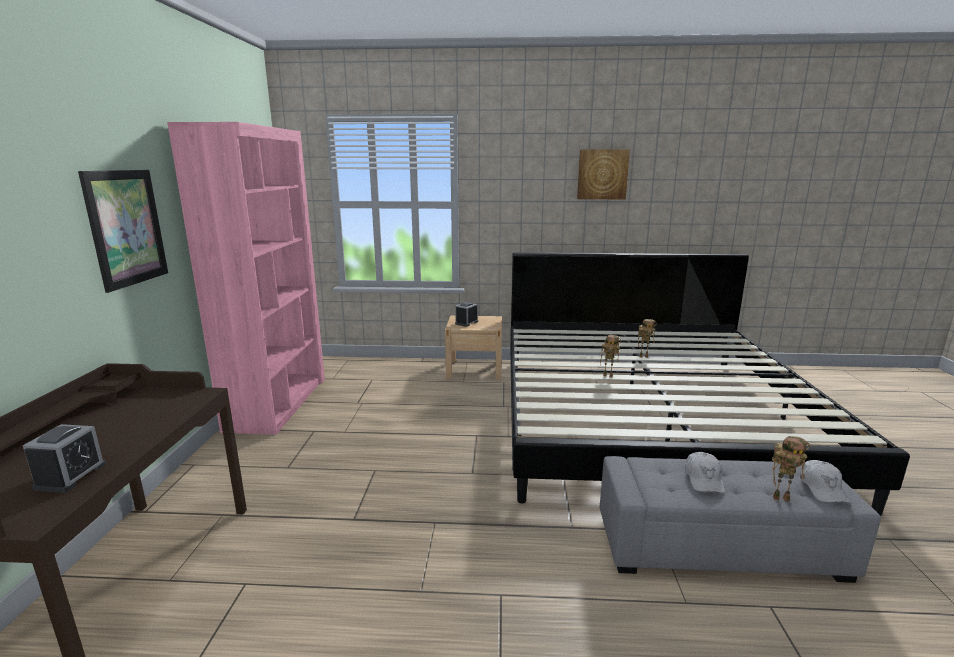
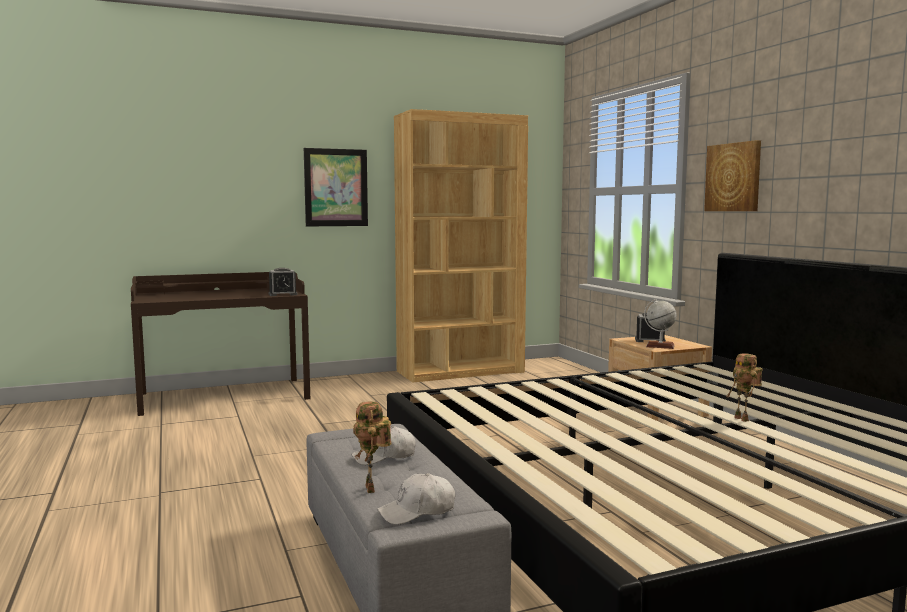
camera: 65 degrees right, 10 degrees down
alarm clock [23,424,106,493] -> alarm clock moved to [268,268,298,296]
pink bookcase [167,122,325,435] -> brown bookcase [394,109,528,383]
picture [577,149,630,199] -> picture moved to [704,140,761,211]
toy robot [600,335,621,377] -> none
none -> globe [644,299,677,349]

